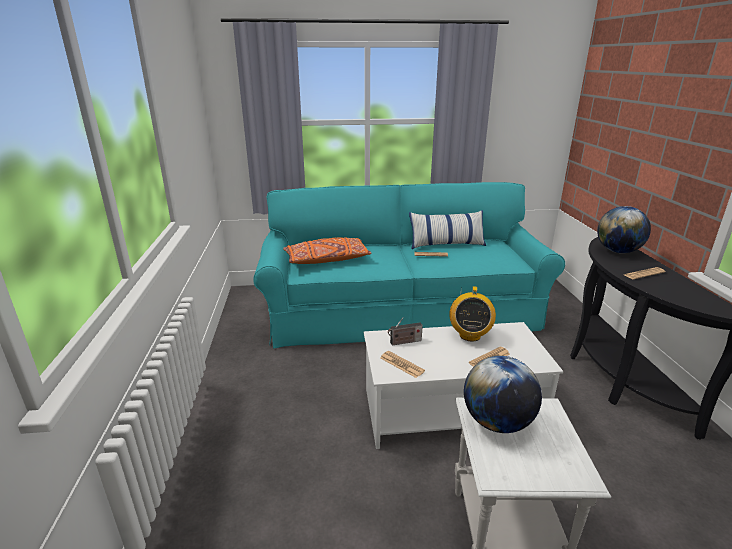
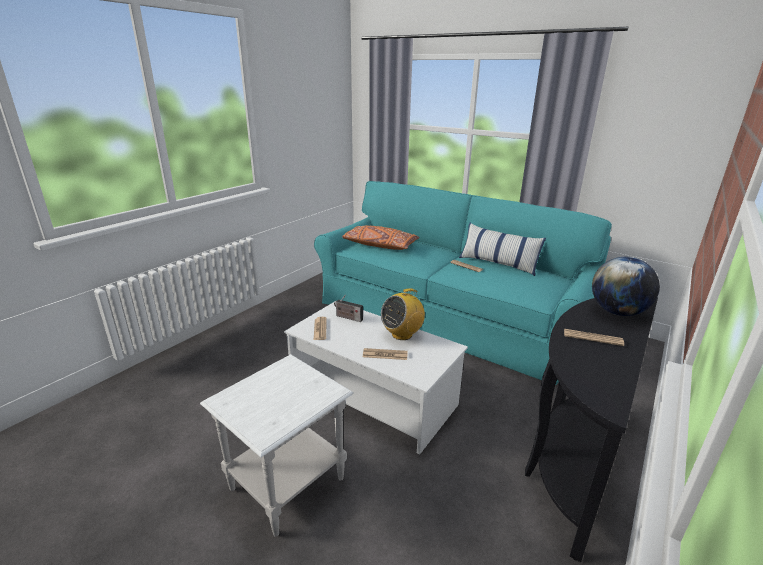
camera: 40 degrees right, 0 degrees up
globe [464,356,542,433] -> none

